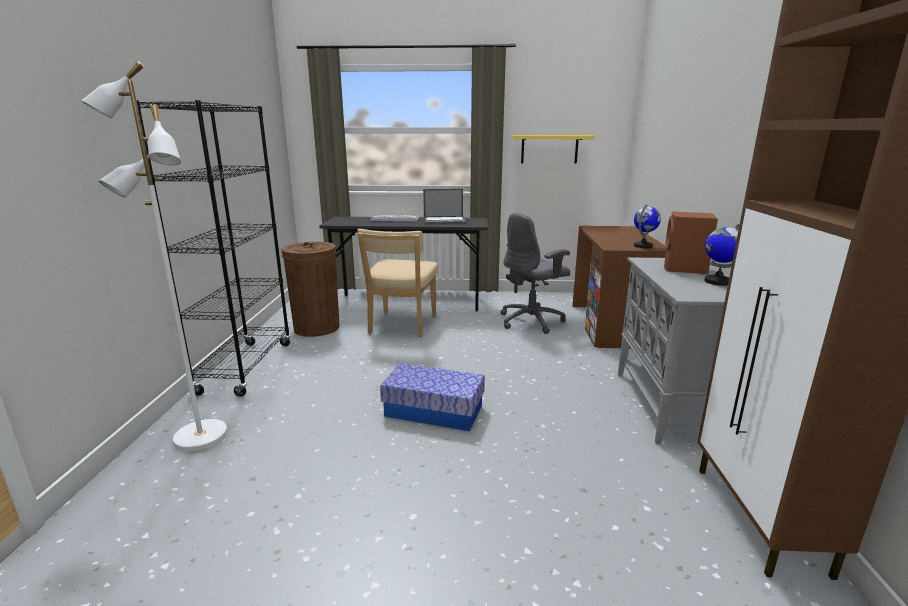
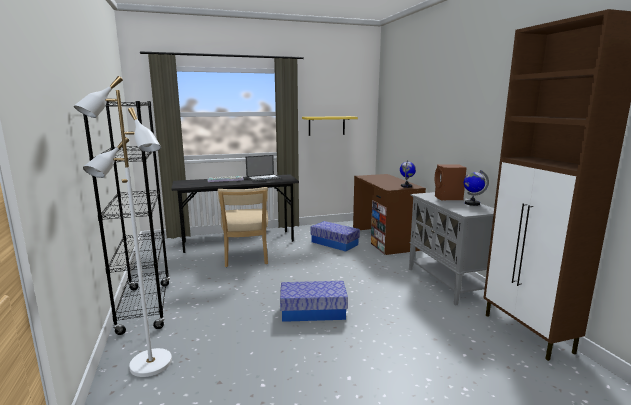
camera: 20 degrees left, 5 degrees down
brown trash can [281,242,339,337] -> none
grey office chair [500,213,570,334] -> storage box [310,221,360,252]

